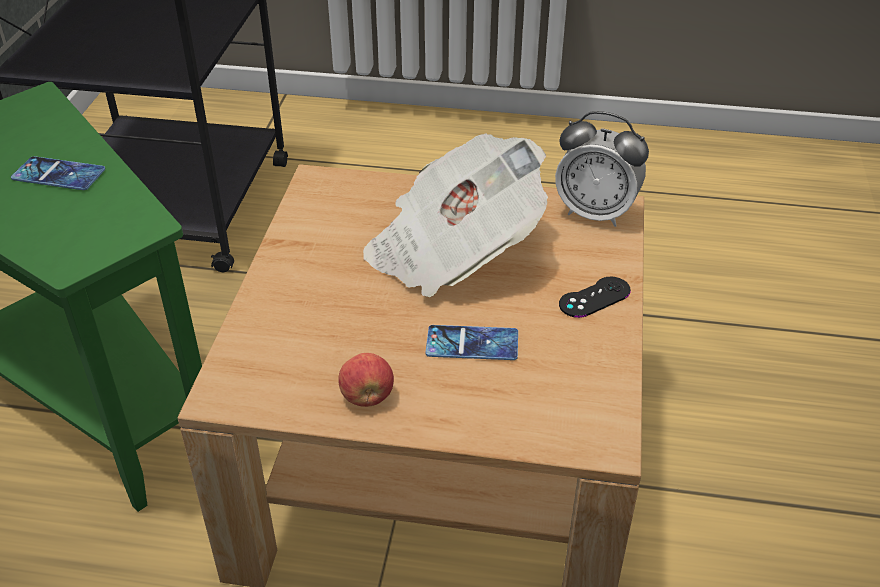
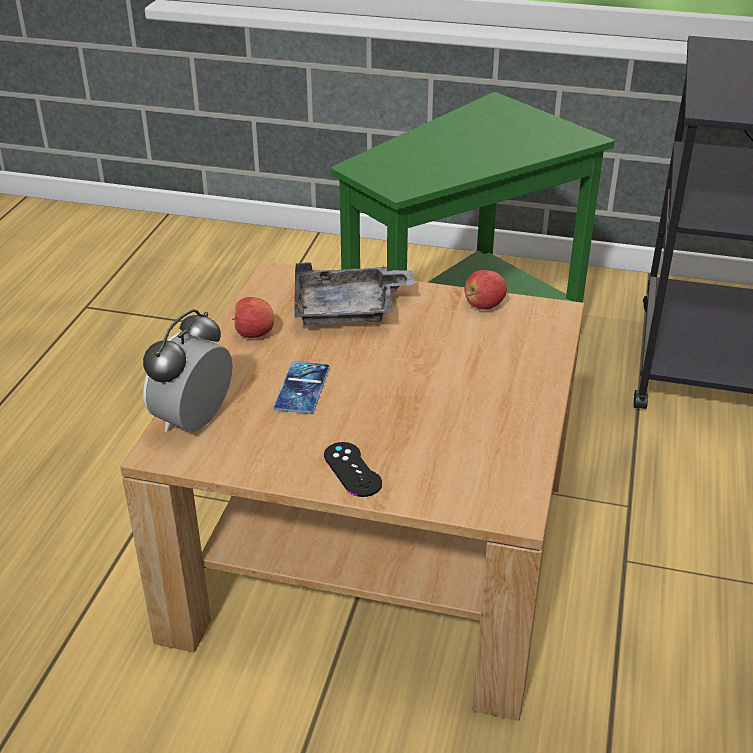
camera: 95 degrees right, 5 degrees down
phone [11,156,105,190] -> none
newspaper [363,133,548,297] -> none
alarm clock [555,111,649,227] -> alarm clock moved to [143,309,233,432]
none -> grey tray [294,262,415,326]
none -> apple [464,270,507,310]

